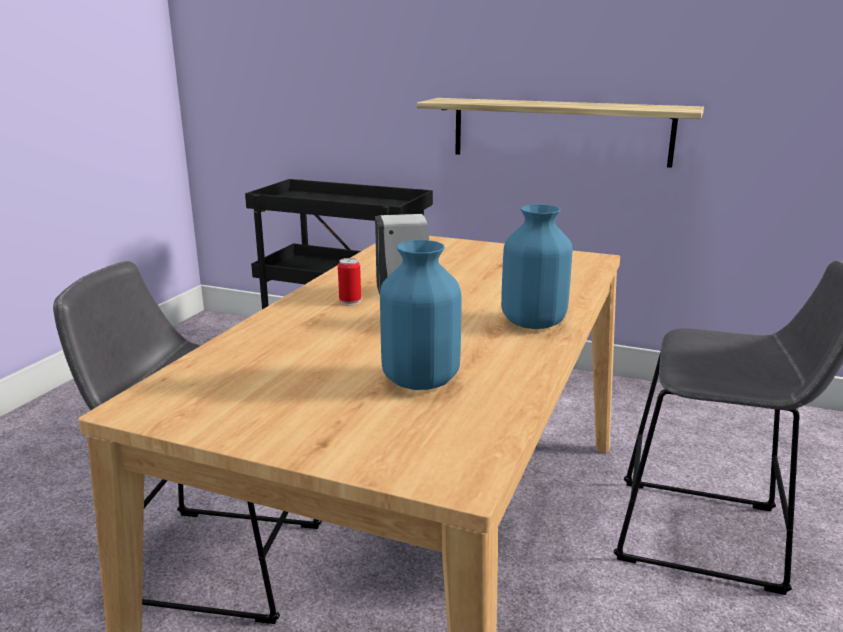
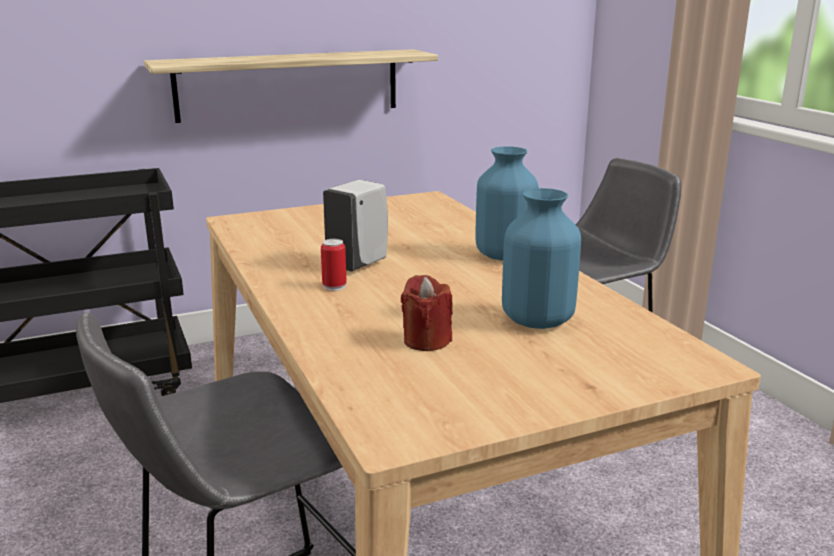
camera: 45 degrees left, 0 degrees up
none -> red candle [401,275,453,351]

